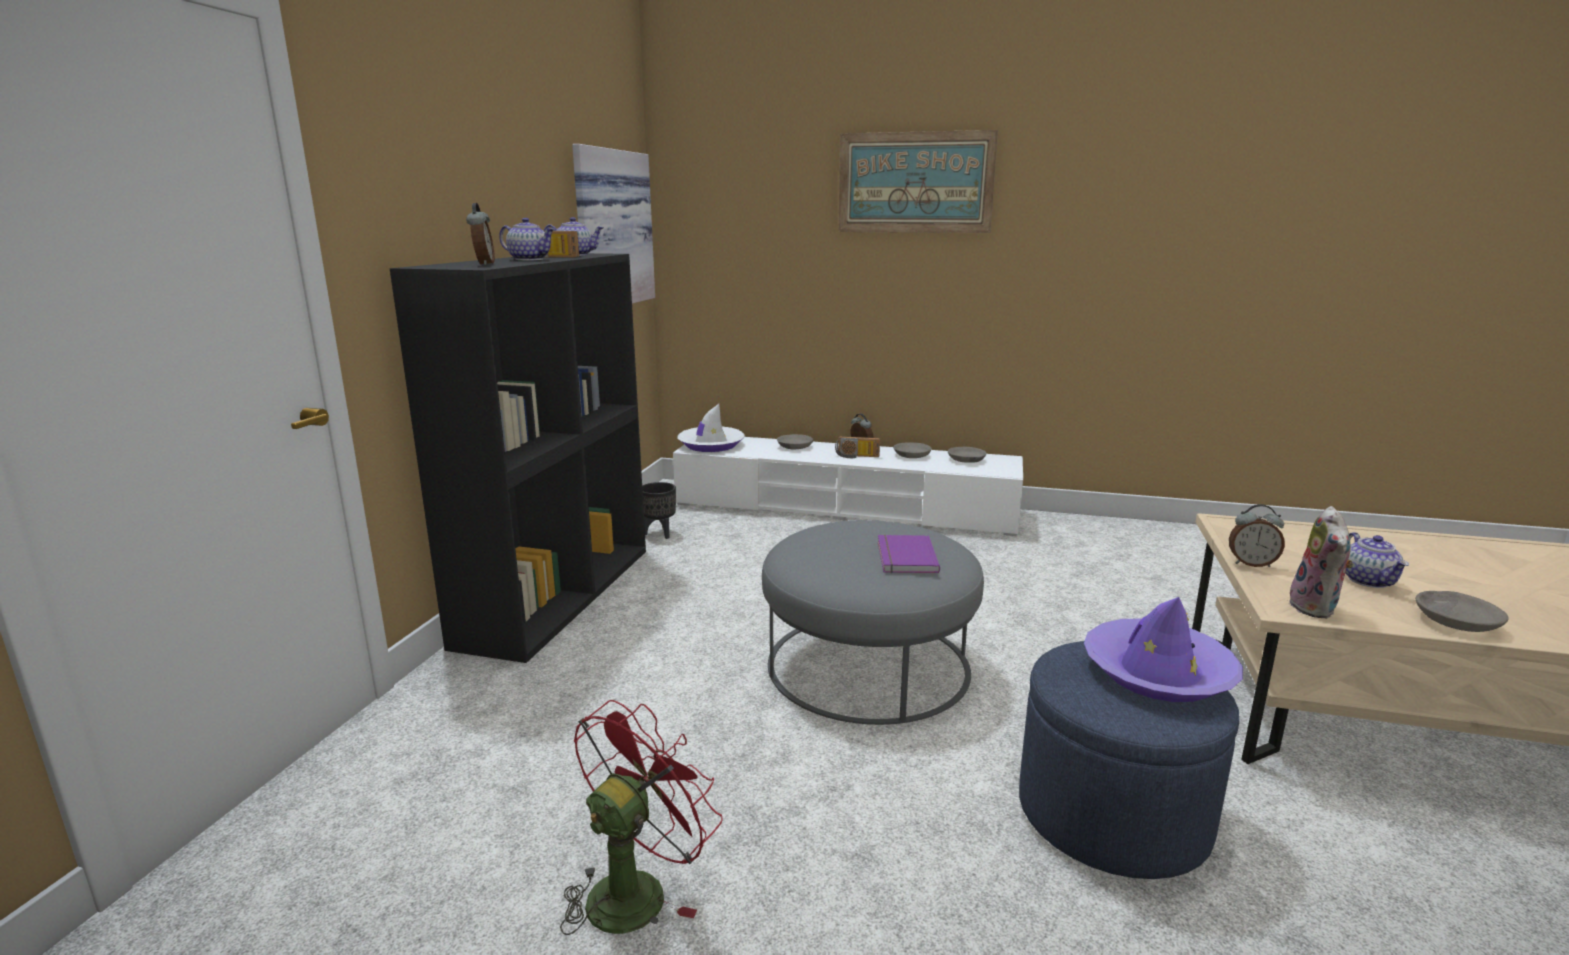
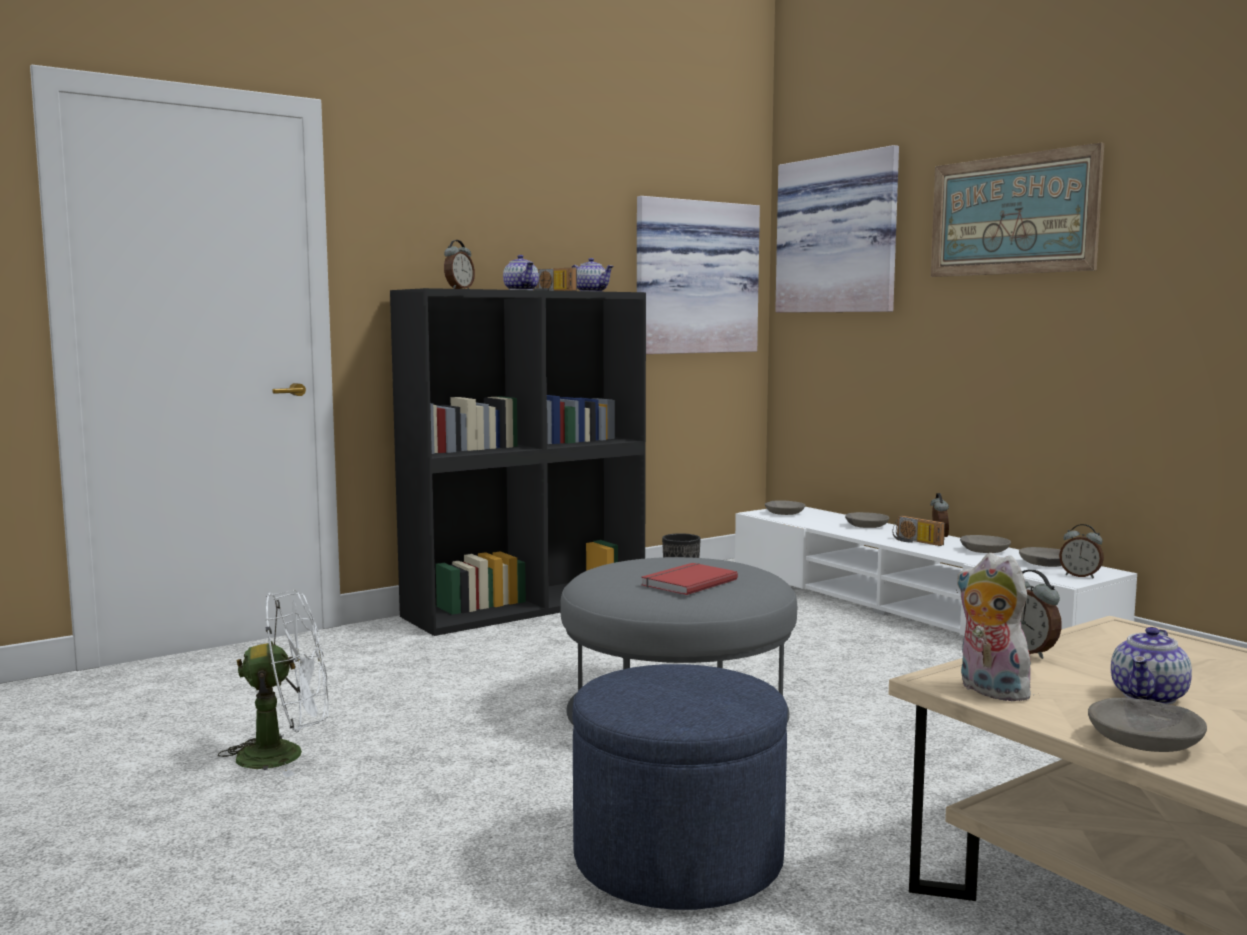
camera: 40 degrees right, 10 degrees down
red fan [560,700,723,935] -> white fan [218,590,329,777]
white hat [677,404,745,452] -> grey bowl [765,501,805,515]
purple book [878,535,940,573] -> red book [641,563,738,595]
purple hat [1084,597,1243,702] -> none
plush toy [1285,506,1354,619] -> plush toy turned 90 degrees clockwise [956,553,1034,701]
none -> picture [775,145,899,313]
none -> alarm clock [1059,524,1104,578]

